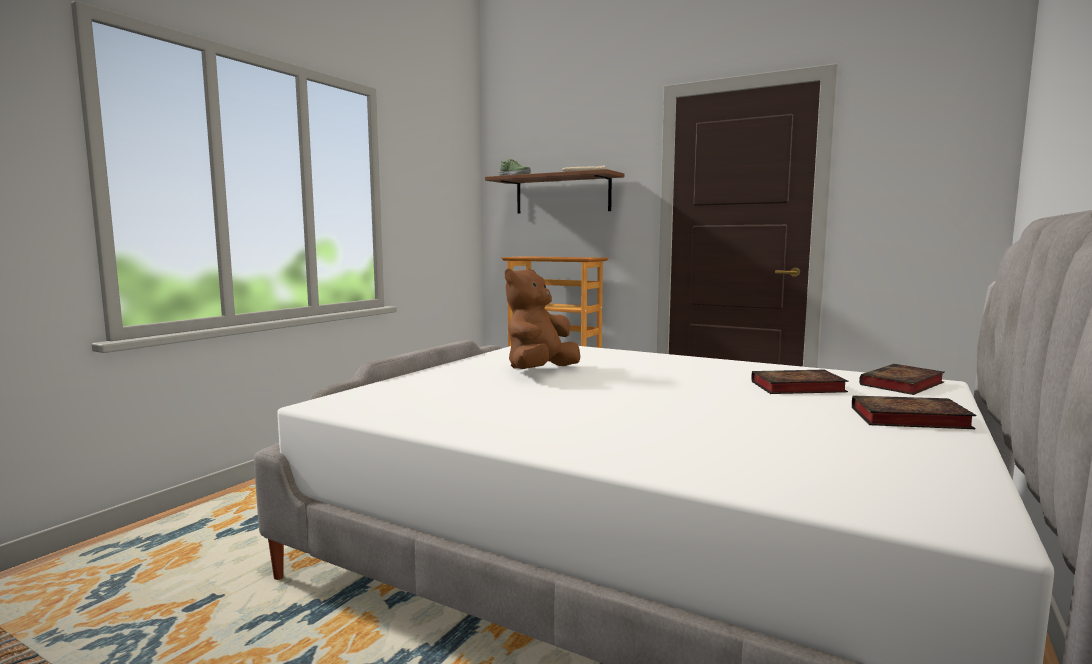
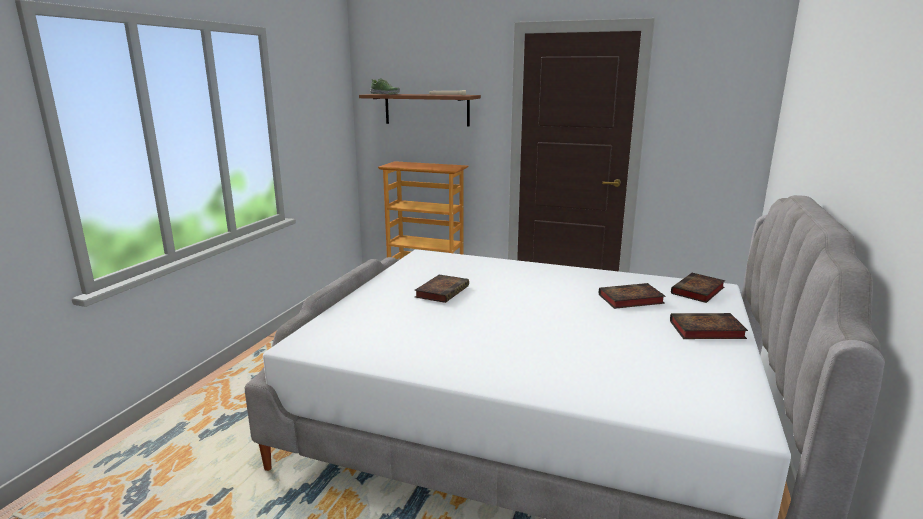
camera: 10 degrees left, 10 degrees up
brown plush toy [505,268,580,369] -> book [415,275,469,303]

